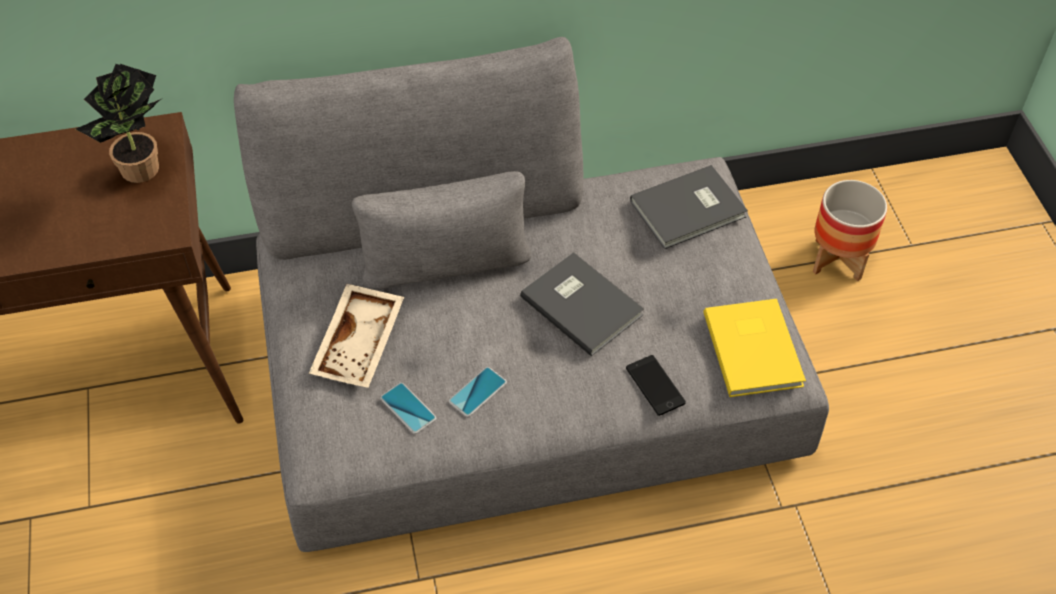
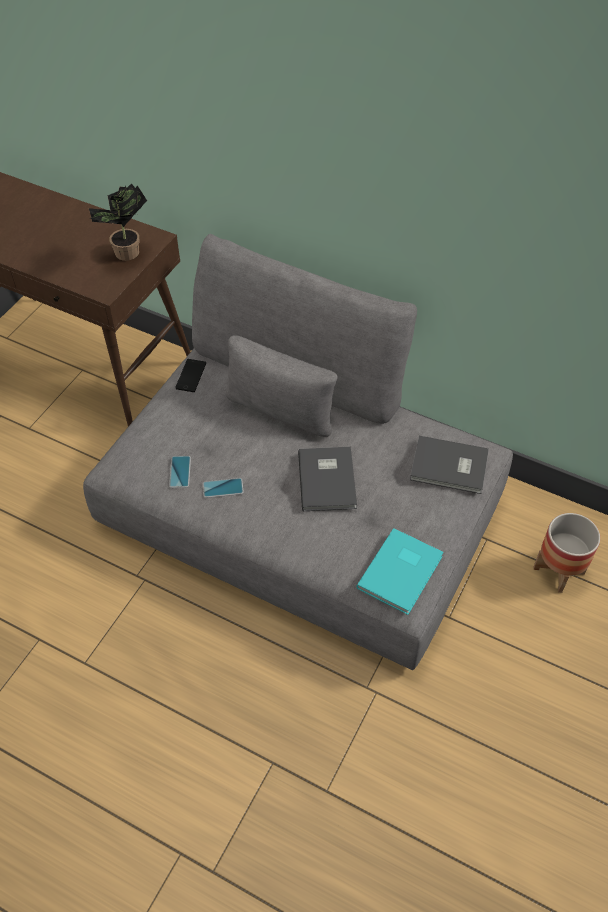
camera: 40 degrees right, 0 degrees up
beige tray [309,284,404,388] -> none
phone [626,355,686,416] -> phone moved to [175,359,206,392]
yellow book [703,299,806,397] -> turquoise book [356,528,444,615]

